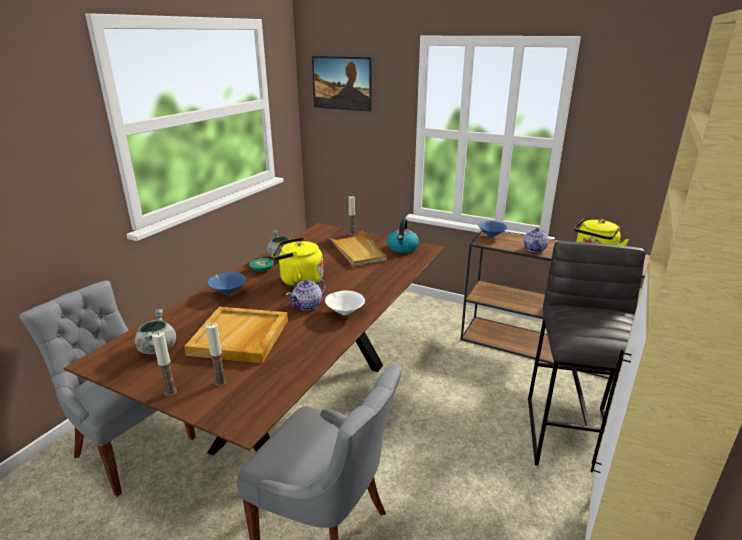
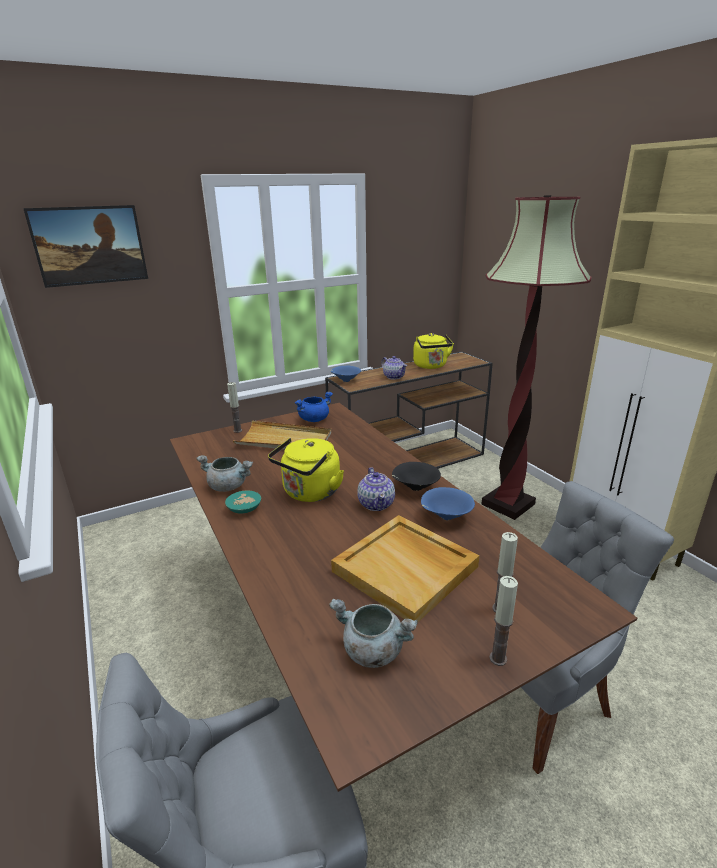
camera: 55 degrees left, 0 degrees up
blue bowl [208,272,246,295] -> blue bowl moved to [421,487,475,520]
white bowl [325,290,365,316] -> black bowl [392,462,441,491]
kettle [387,218,419,253] -> blue cooking pot [295,391,333,422]
grey stool [528,242,645,466] -> floor lamp [481,195,591,520]

